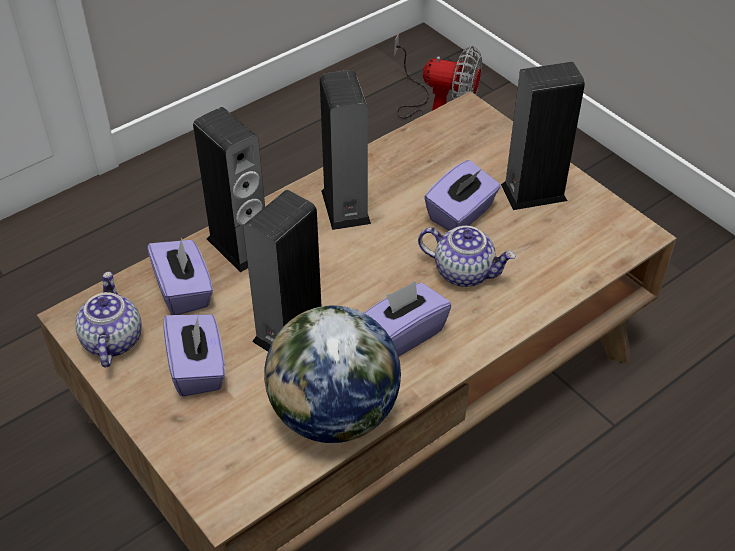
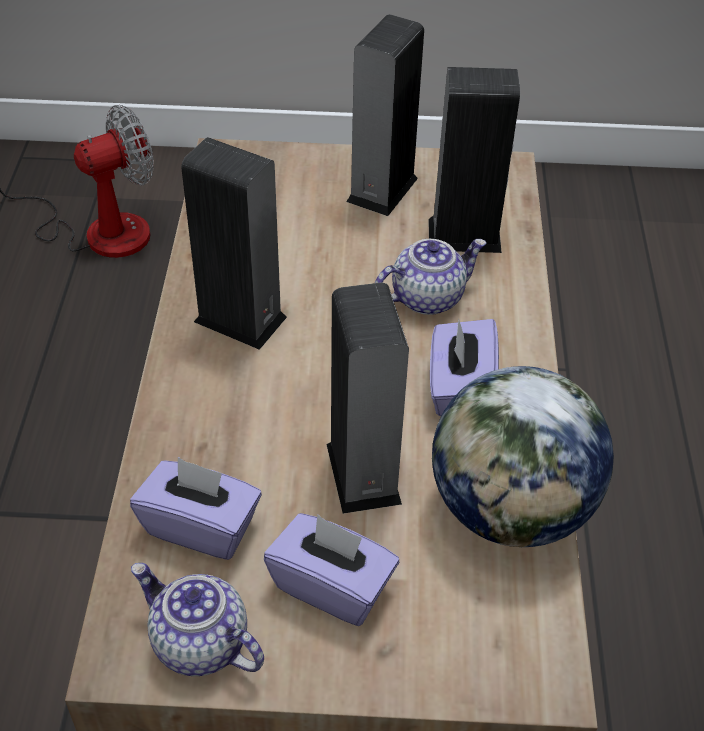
camera: 50 degrees left, 0 degrees up
speaker [193,107,265,273] -> speaker moved to [428,67,520,253]
purple tissue box [424,160,501,231] -> none

